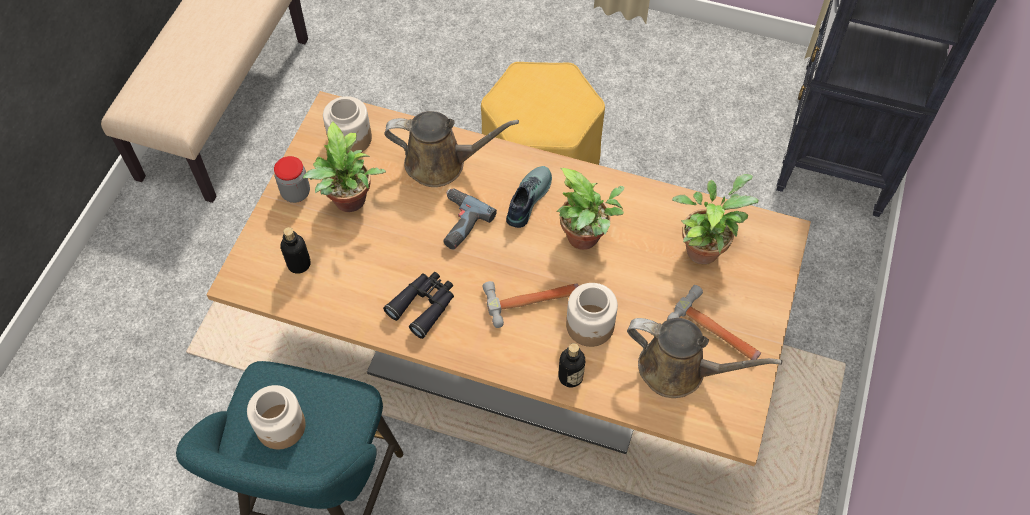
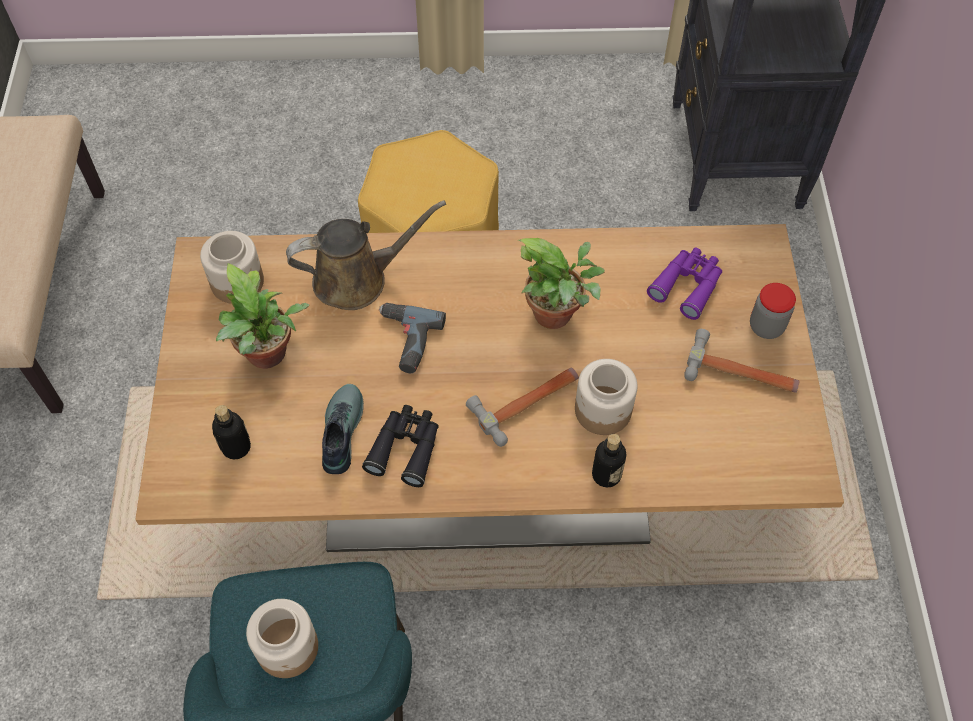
camera: 20 degrees left, 0 degrees up
jar [274,156,310,203] -> jar moved to [750,283,796,339]
shoe [506,166,552,228] -> shoe moved to [322,384,364,474]
brown watering can [627,318,782,398] -> none
potted plant [672,174,758,265] -> purple binoculars [647,248,722,320]

